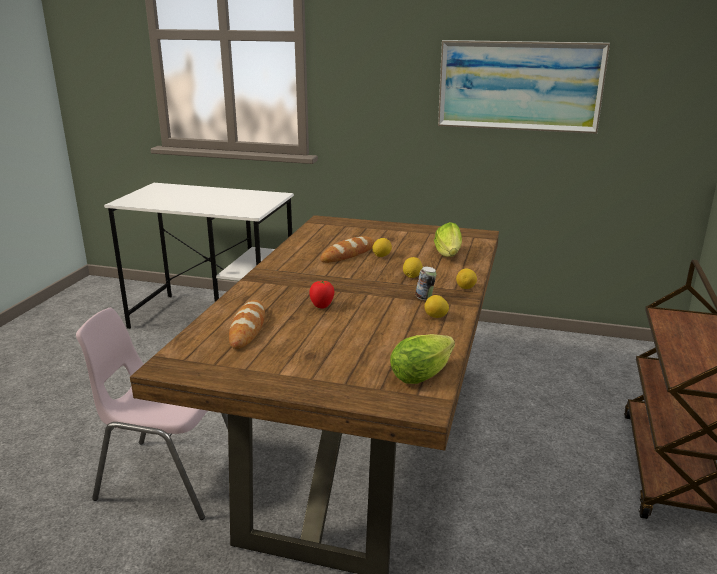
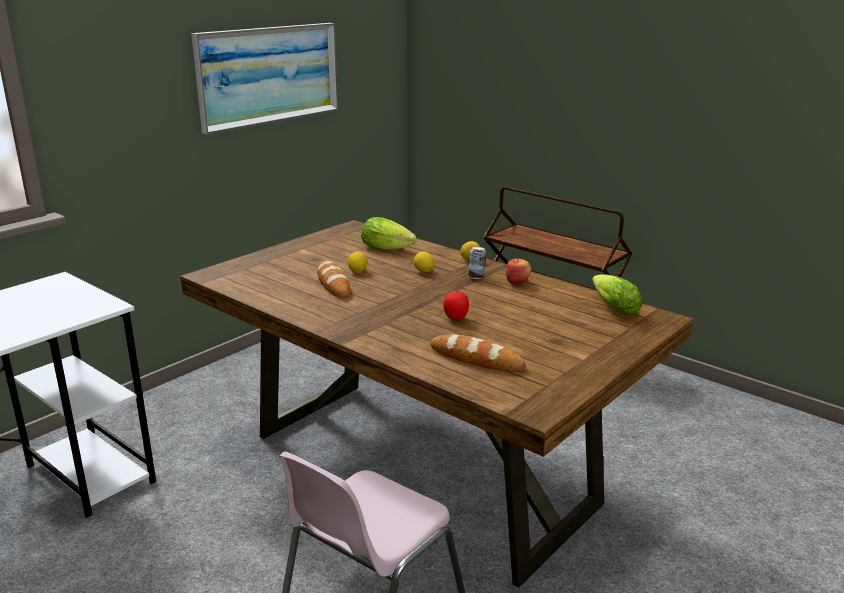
camera: 65 degrees left, 0 degrees up
lemon [424,295,449,318] -> apple [506,258,531,285]

